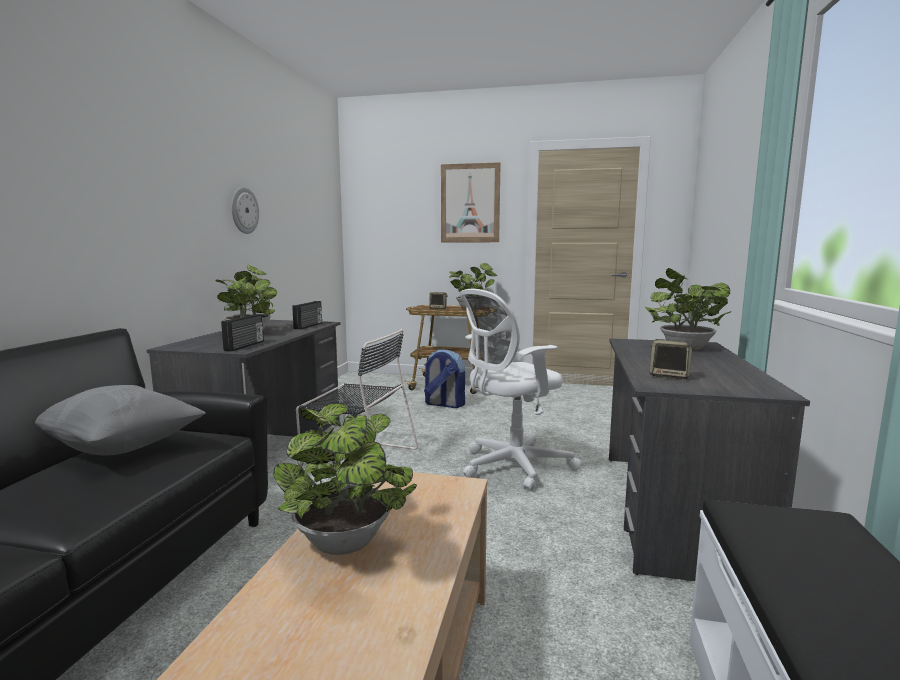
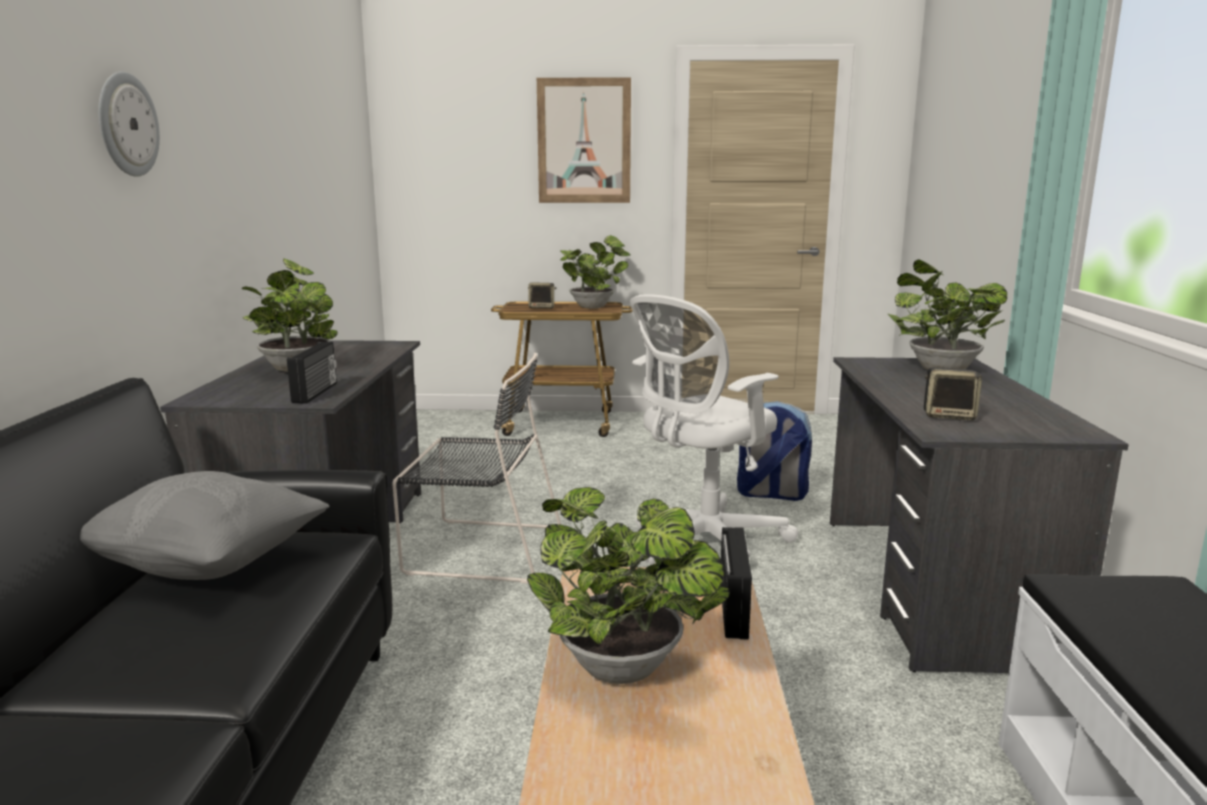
camera: 10 degrees left, 5 degrees up
wall clock [231,187,259,234] -> wall clock moved to [98,72,160,177]
radio [292,301,322,330] -> radio moved to [721,527,752,640]
backpack [424,349,465,408] -> backpack moved to [737,401,812,501]

